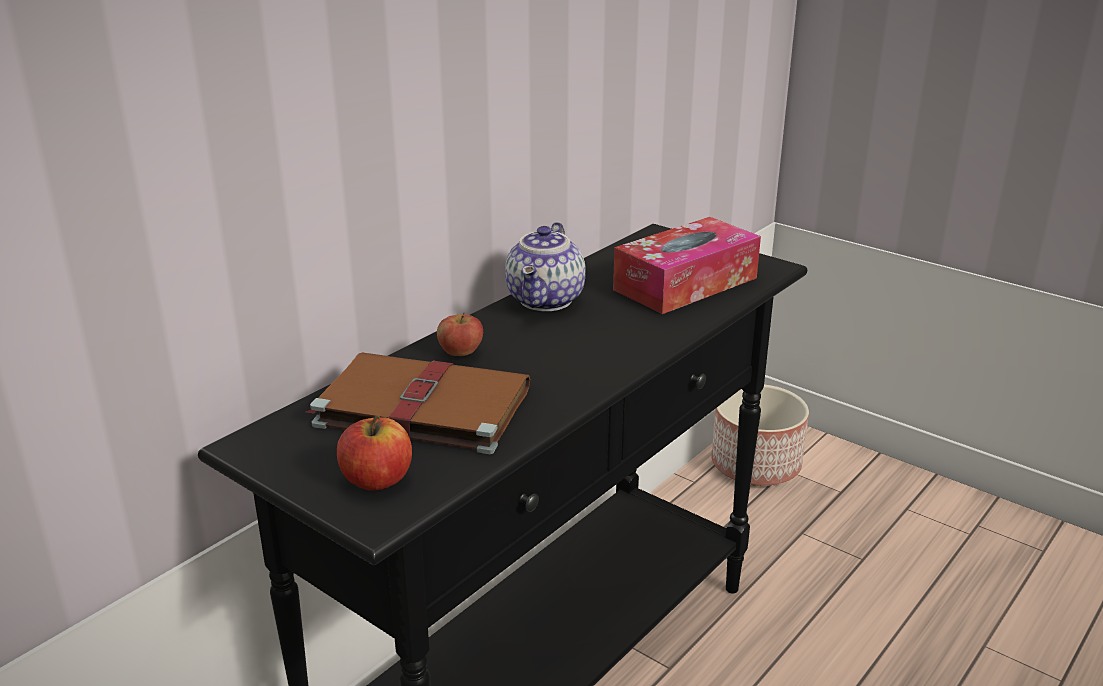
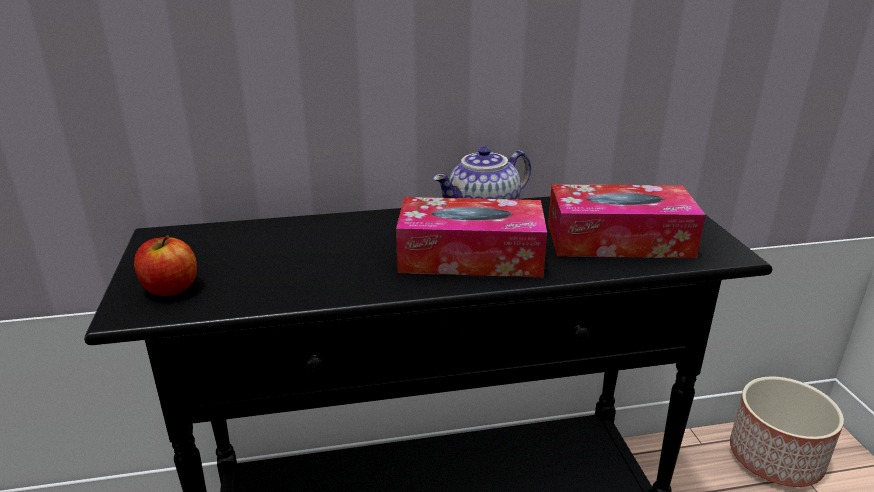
camera: 40 degrees right, 0 degrees up
brown book [306,352,530,454] -> none
apple [437,313,483,356] -> none
none -> tissue box [396,197,547,277]

